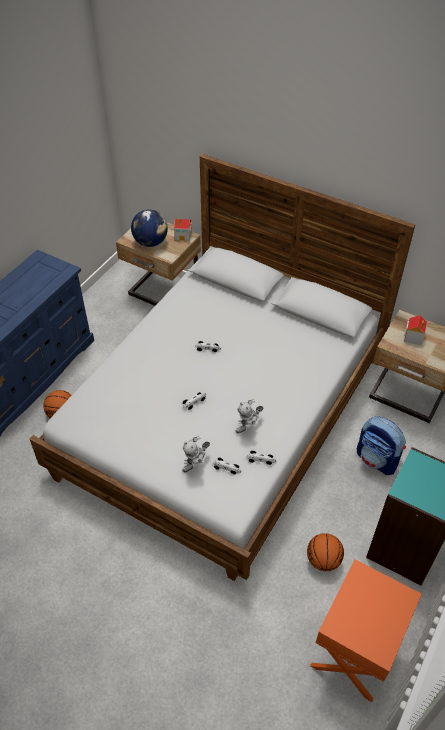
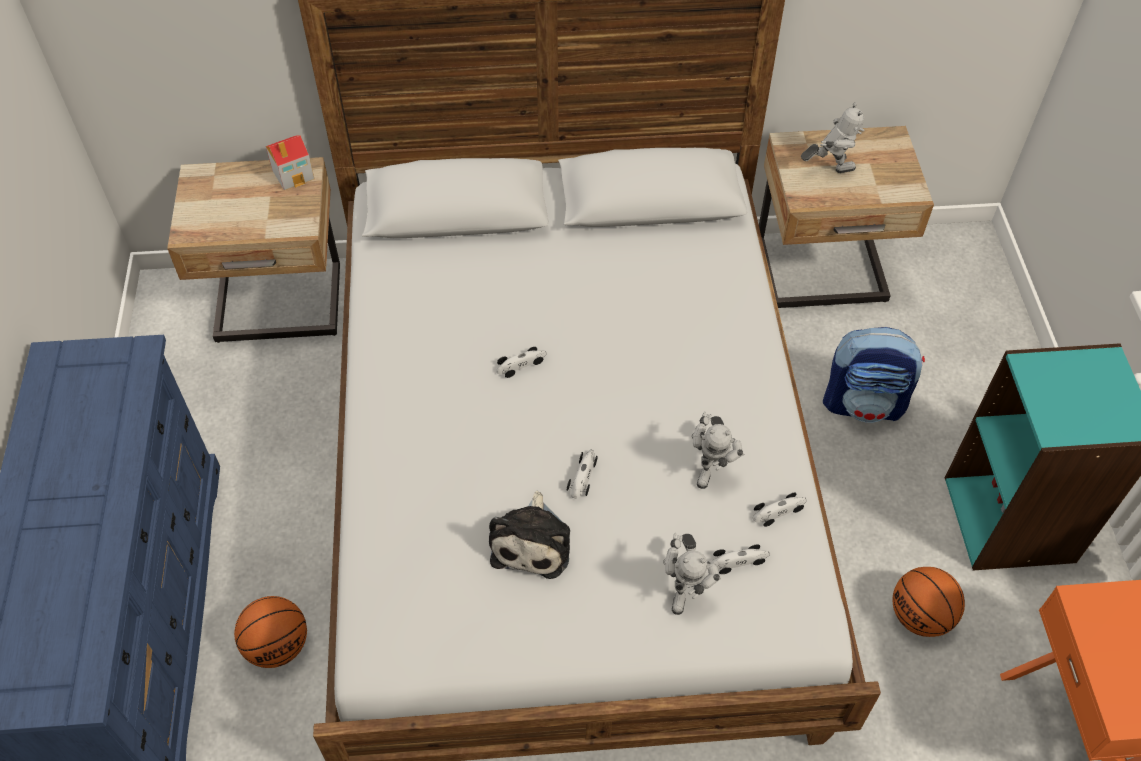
camera: 35 degrees left, 5 degrees up
globe [131,210,168,247] -> none
toy house [404,315,427,345] -> toy robot [801,102,864,173]
none -> plush toy [489,491,570,579]

